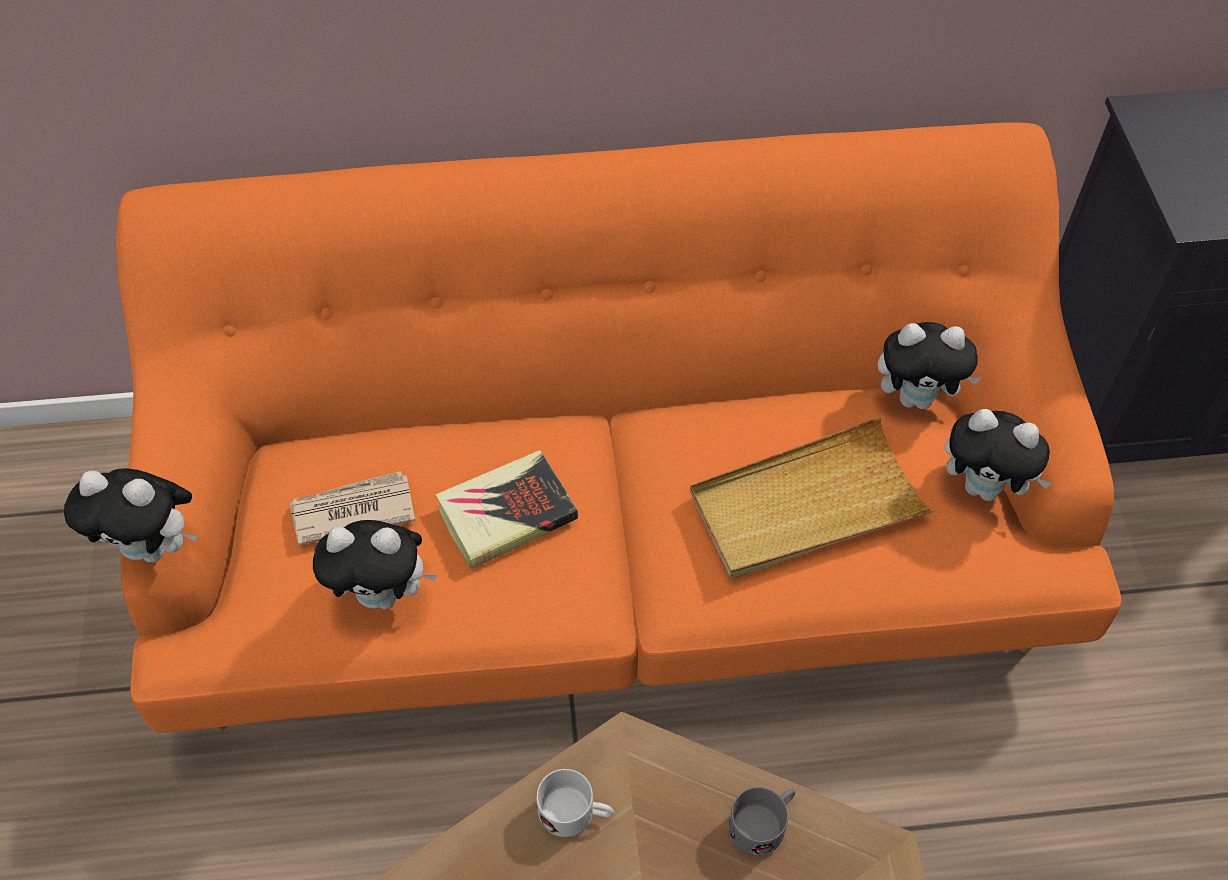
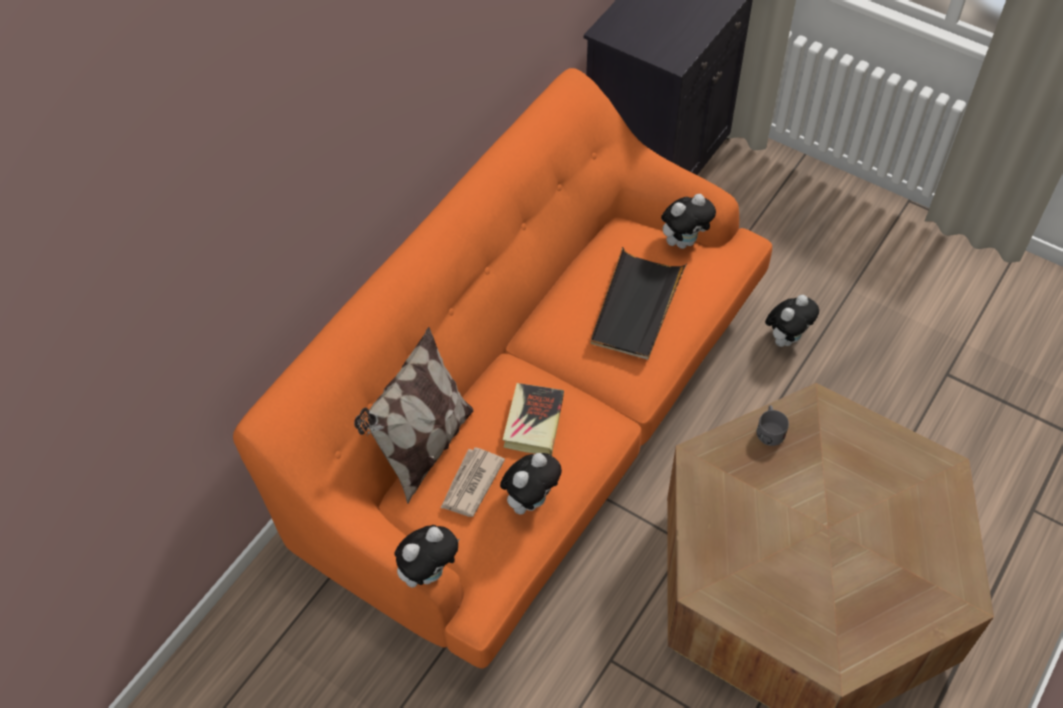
camera: 50 degrees left, 0 degrees up
white mug [536,769,614,837] -> none
beige tray [690,417,936,578] -> black tray [591,247,687,360]
plush toy [877,322,981,410] -> plush toy moved to [765,295,819,347]
none -> pillow [354,327,474,504]

